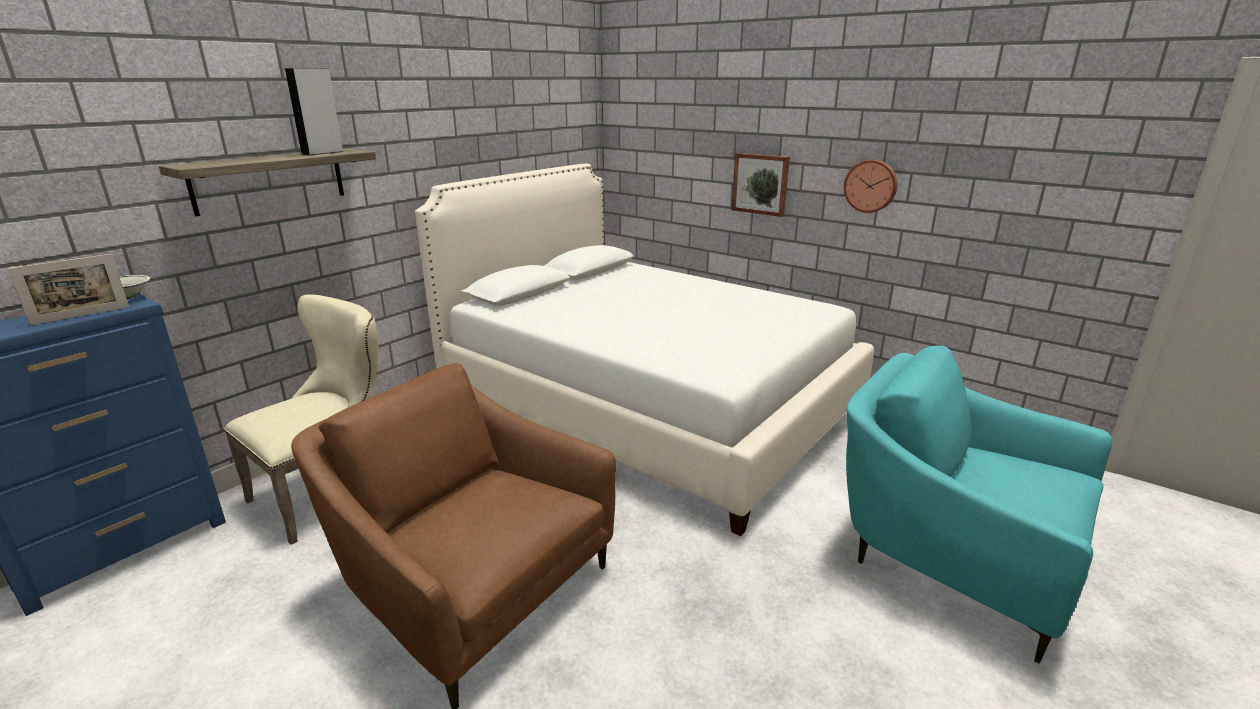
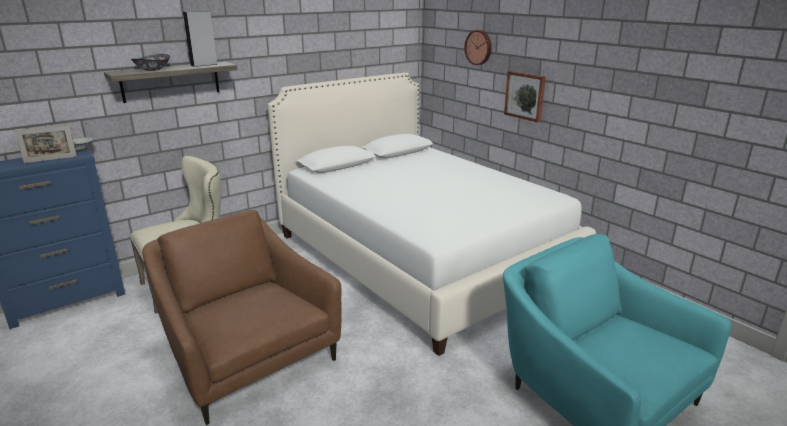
camera: 15 degrees right, 0 degrees up
wall clock [844,160,898,213] -> wall clock moved to [464,30,492,65]
none -> bowl [131,54,170,71]

